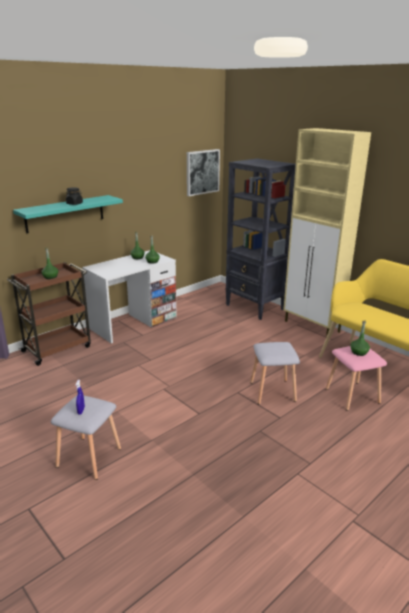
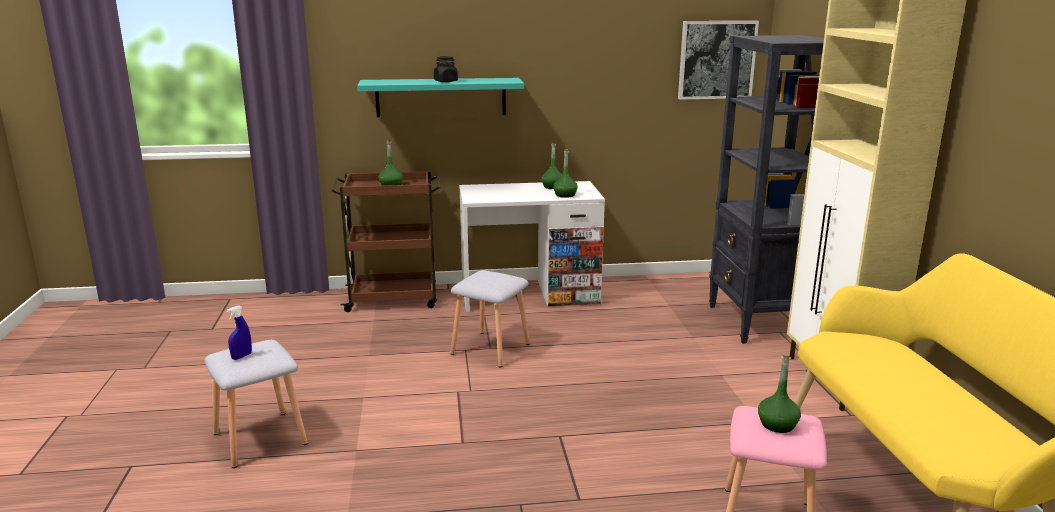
camera: 35 degrees right, 5 degrees down
grey stool [250,342,300,404] -> grey stool moved to [450,270,530,367]

